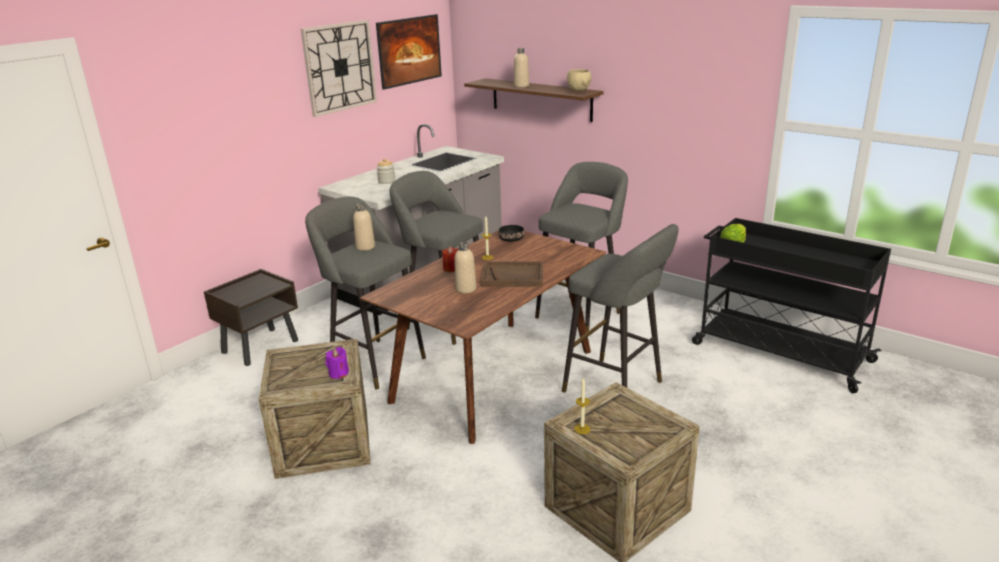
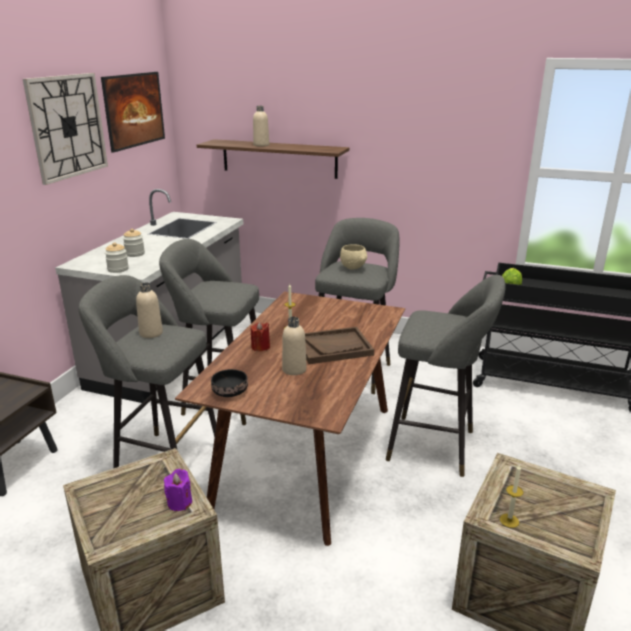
camera: 20 degrees left, 0 degrees up
black bowl [499,225,524,242] -> black bowl moved to [211,369,248,397]
beige bowl [567,69,591,91] -> beige bowl moved to [340,244,367,270]
none -> jar [105,242,129,273]

